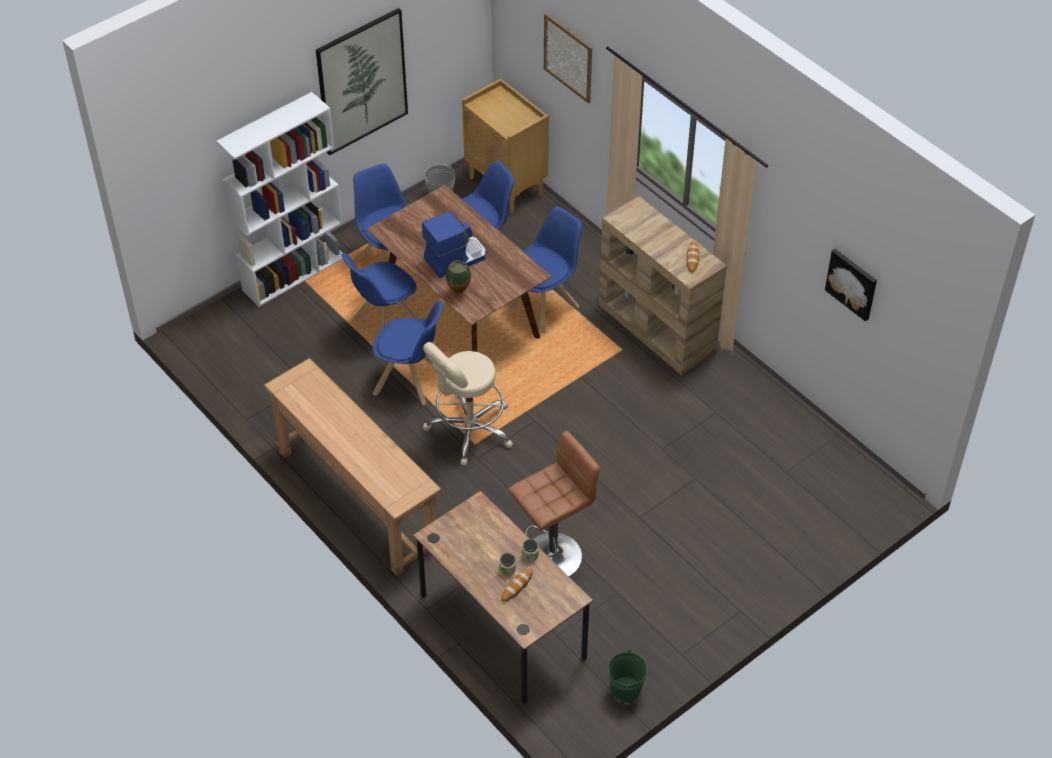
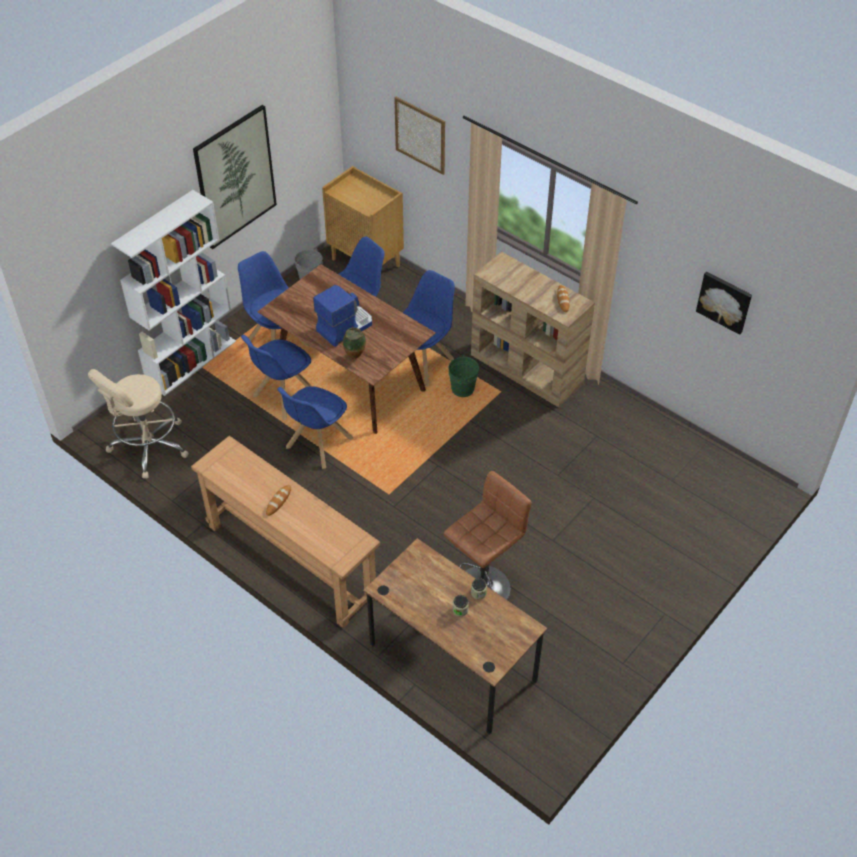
camera: 10 degrees left, 0 degrees up
blue chair [373,300,443,405] -> blue chair turned 120 degrees clockwise [277,386,353,469]
beige stool [423,342,513,466] -> beige stool moved to [88,369,189,479]
bread [501,569,533,602] -> bread moved to [266,485,291,516]
green bucket [608,649,648,703] -> green bucket moved to [448,355,479,397]

